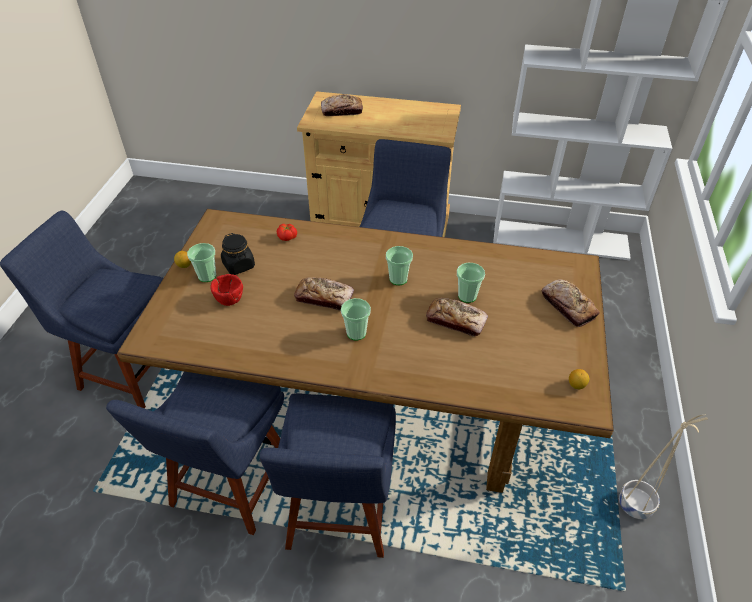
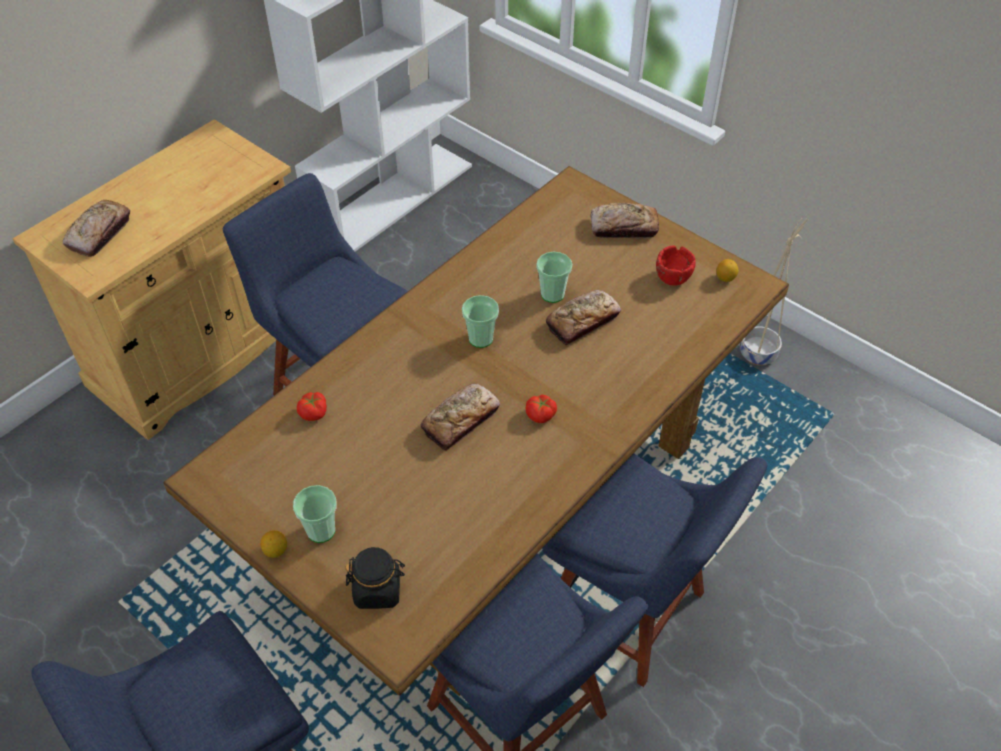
camera: 60 degrees left, 5 degrees up
red bowl [210,274,243,306] -> red bowl moved to [656,246,696,286]
black jar [221,233,255,275] -> black jar moved to [345,547,405,609]
cup [341,298,371,341] -> tomato [526,395,557,423]

